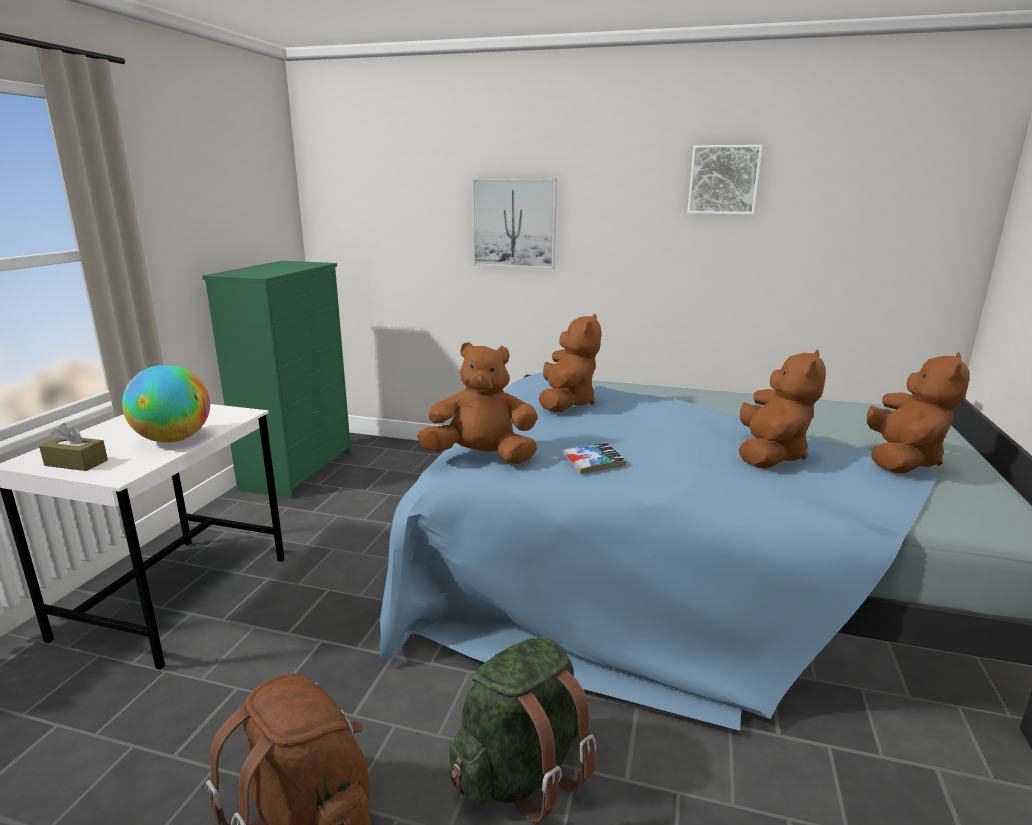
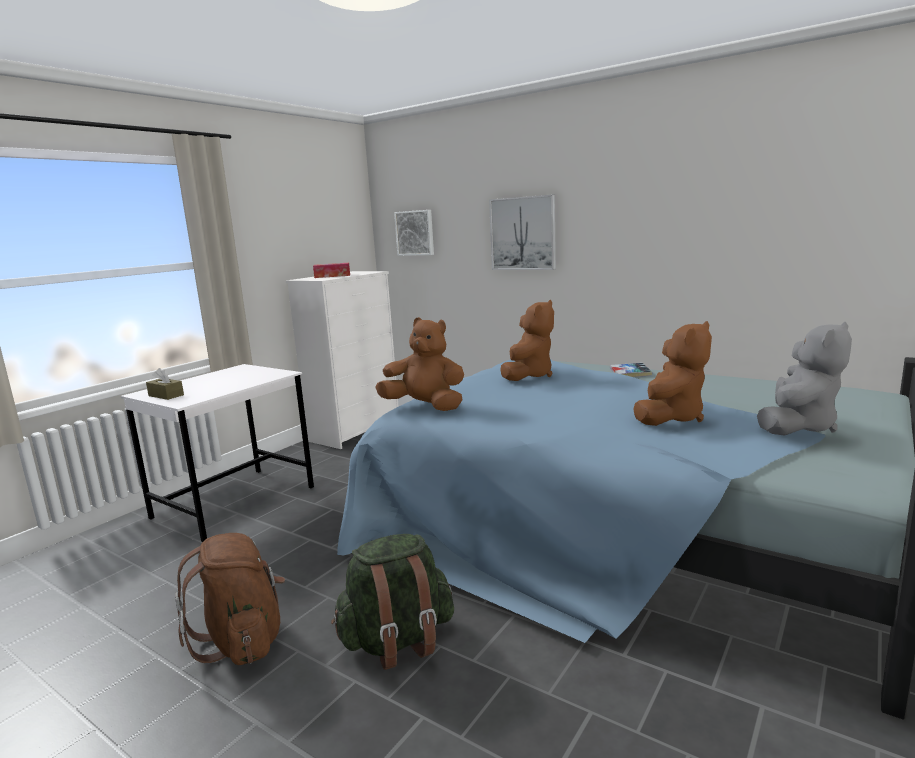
camera: 20 degrees right, 5 degrees down
globe [122,365,210,443] -> none
green dresser [202,261,351,498] -> white dresser [286,271,399,449]
book [562,442,626,474] -> book moved to [610,363,652,377]
picture [687,145,763,215] -> picture moved to [394,210,434,256]
brown plush toy [867,352,969,474] -> grey plush toy [757,322,852,436]
none -> tissue box [313,263,350,278]

